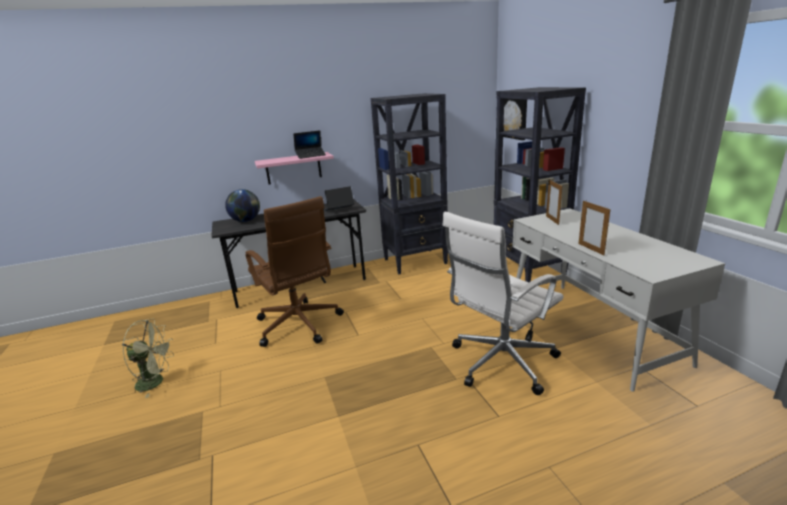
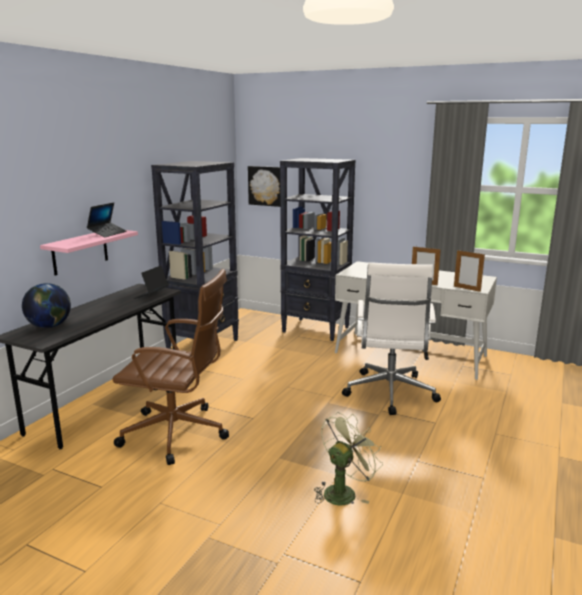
camera: 45 degrees left, 5 degrees down
green fan [122,319,174,398] -> green fan moved to [314,412,383,505]
picture frame [546,179,562,225] -> picture frame moved to [454,250,485,292]

